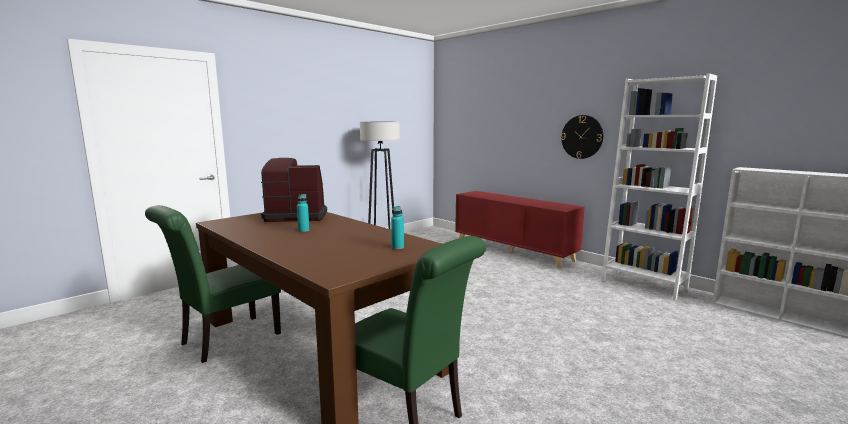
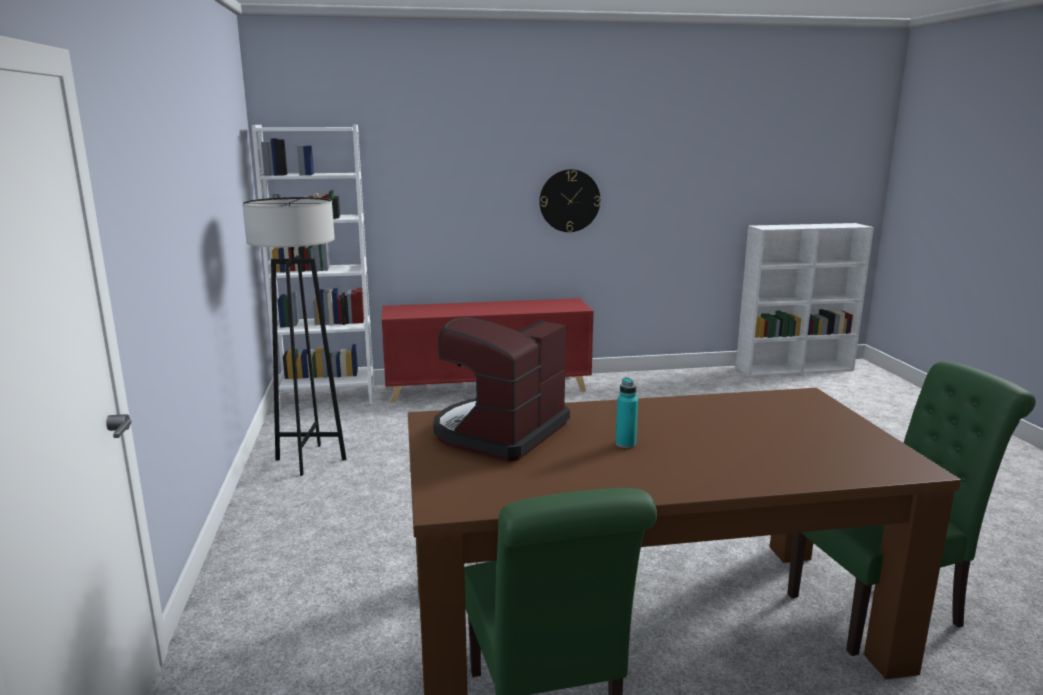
camera: 55 degrees left, 5 degrees up
turquoise bottle [391,206,404,249] -> none
white bookcase [601,74,717,300] -> white bookcase moved to [252,125,374,410]

